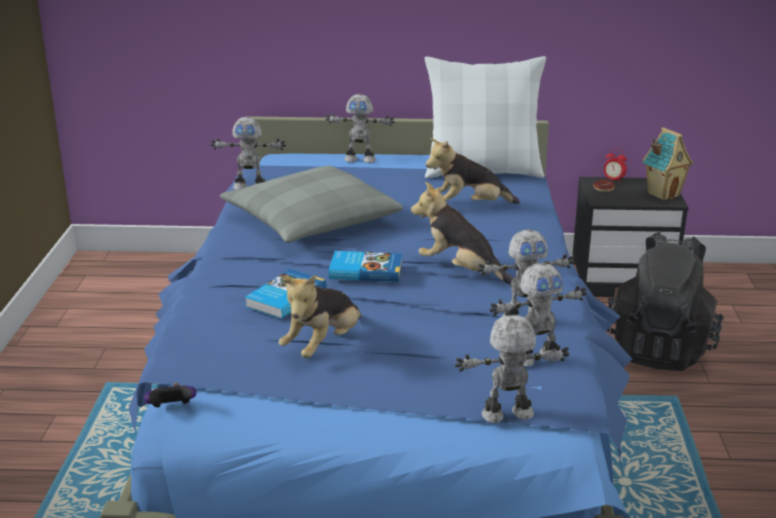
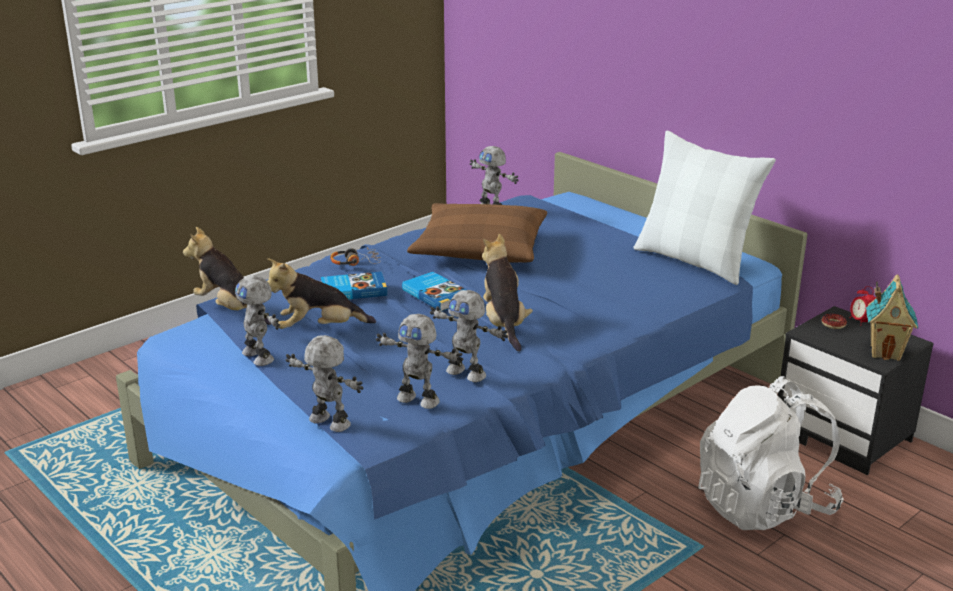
camera: 45 degrees right, 0 degrees up
game controller [144,383,197,407] -> none
grey pillow [220,166,403,243] -> brown pillow [407,203,547,263]
toy robot [326,94,395,163] -> toy robot moved to [235,275,280,366]
plush toy [426,138,520,204] -> plush toy moved to [183,227,271,325]
black backpack [607,232,723,371] -> white backpack [698,376,844,530]
none -> headphones [330,247,381,266]

